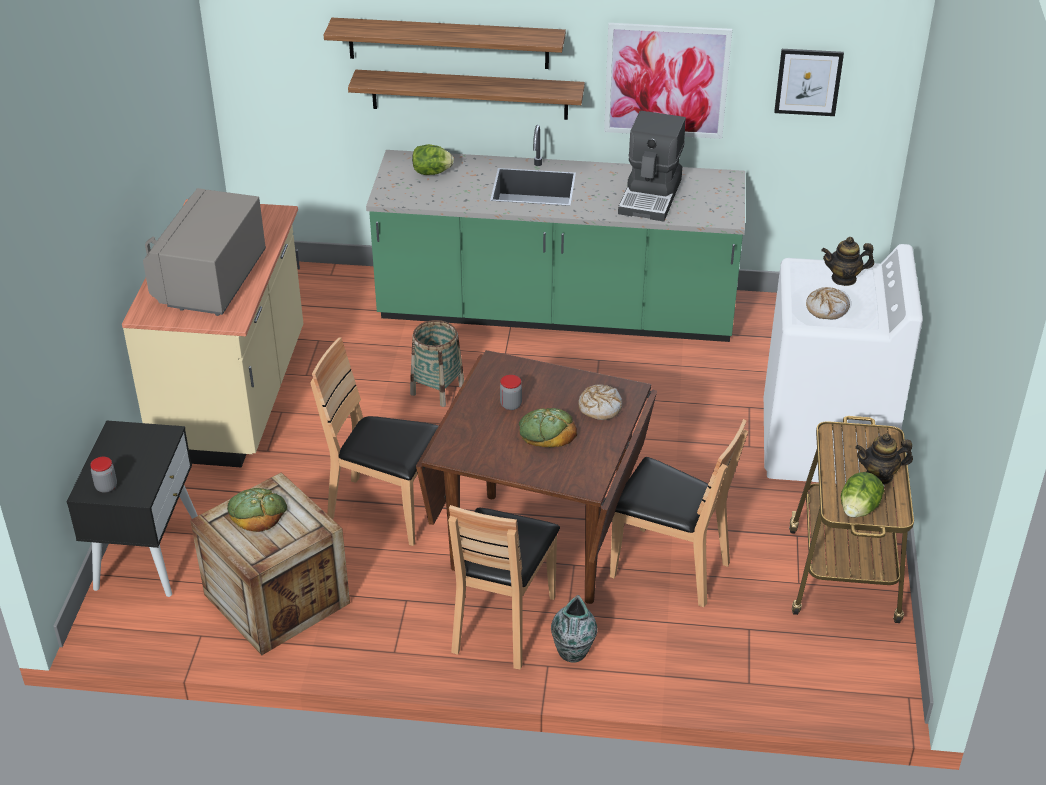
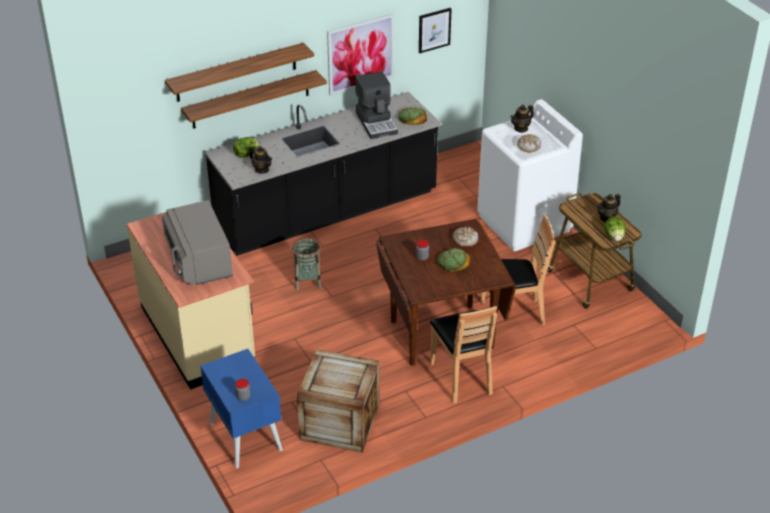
camera: 35 degrees left, 0 degrees up
black nightstand [66,420,198,597] -> blue nightstand [200,349,283,469]
bread [227,488,287,532] -> bread moved to [398,107,427,125]
brown chair [310,338,439,546] -> none
green counter [366,125,745,342] -> black counter [205,92,441,256]
vase [551,595,598,663] -> none
none -> teapot [249,146,272,173]

